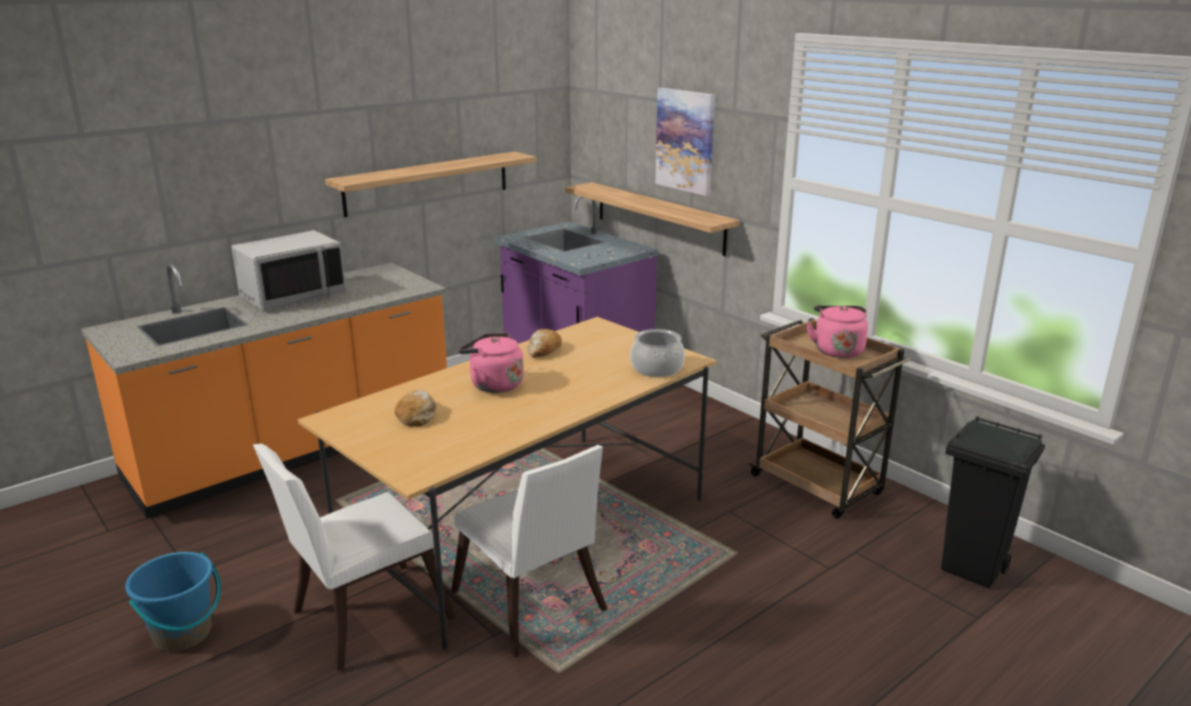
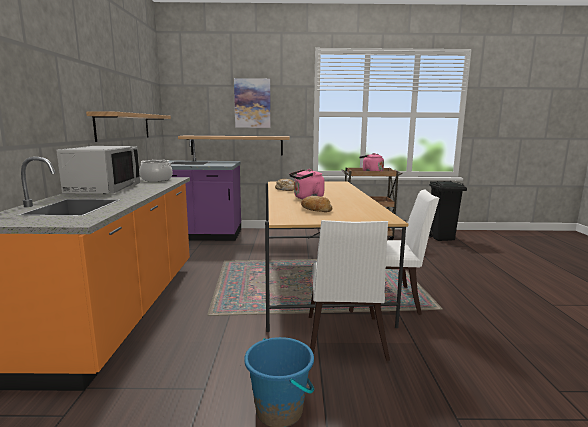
camera: 50 degrees left, 10 degrees down
cooking pot [630,329,685,377] -> cooking pot moved to [139,160,172,182]

